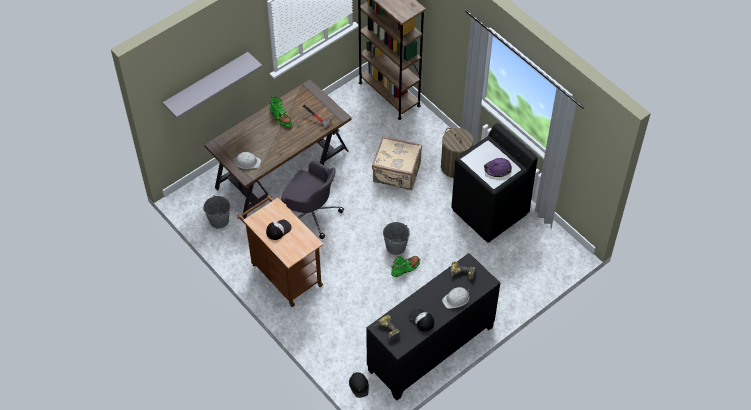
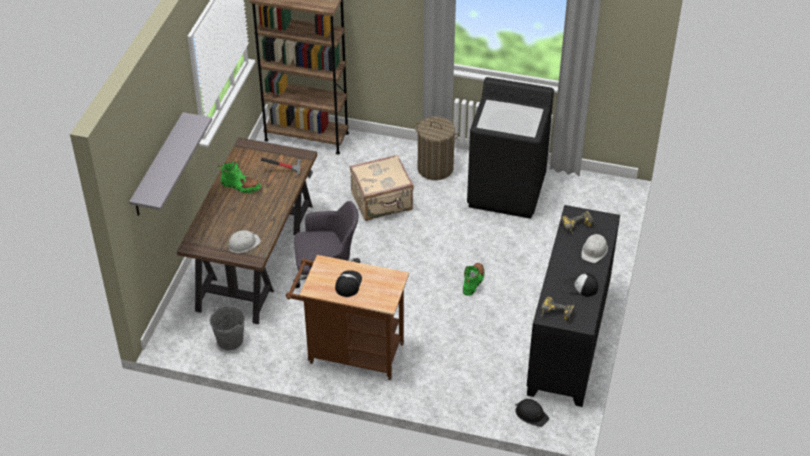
camera: 35 degrees left, 10 degrees down
grey bucket [383,222,410,255] -> none
purple hard hat [484,158,512,177] -> none

